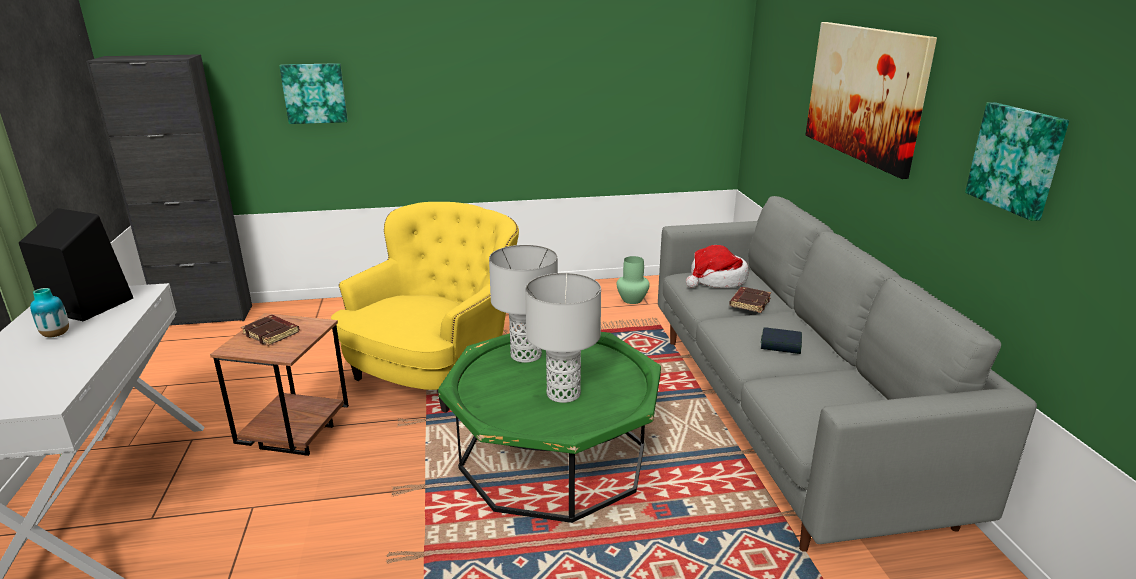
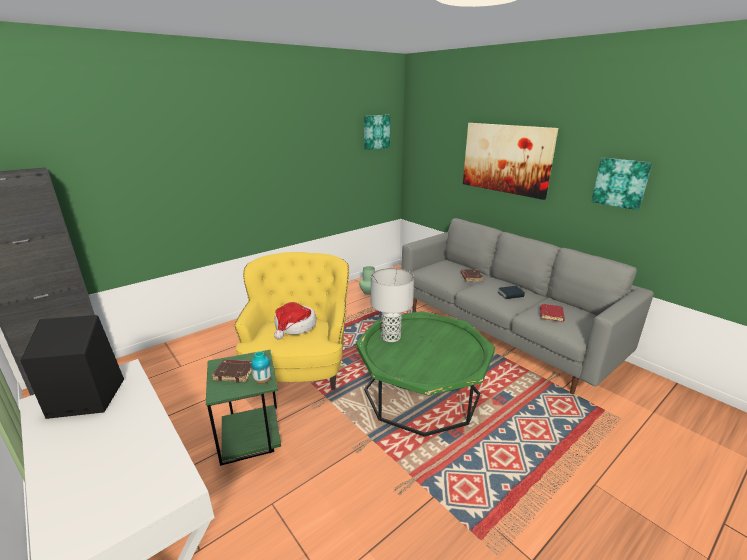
camera: 30 degrees left, 0 degrees up
vase [30,288,69,337] -> vase moved to [251,351,271,384]
brown side table [210,313,349,456] -> green side table [206,350,281,466]
picture [279,63,348,124] -> picture moved to [364,115,390,150]
white table lamp [525,273,601,403] -> none
hat [686,245,749,288] -> hat moved to [274,302,316,340]
none -> red book [540,303,565,322]

